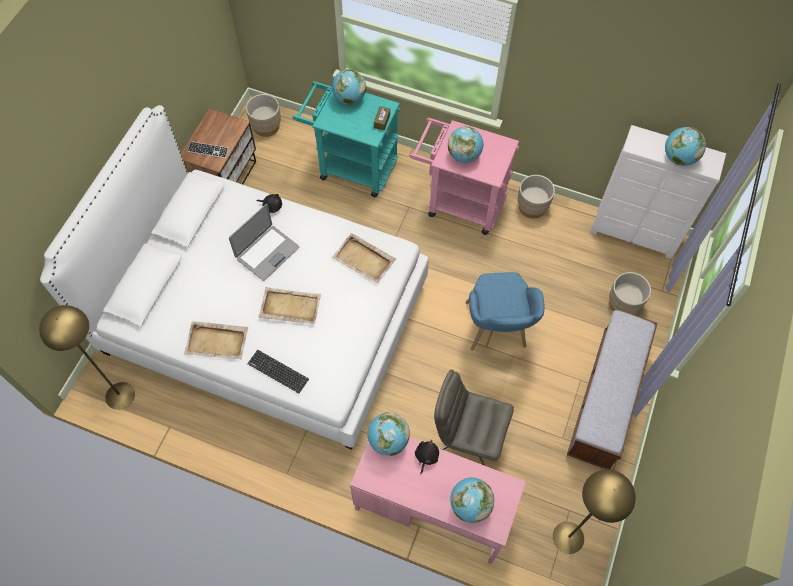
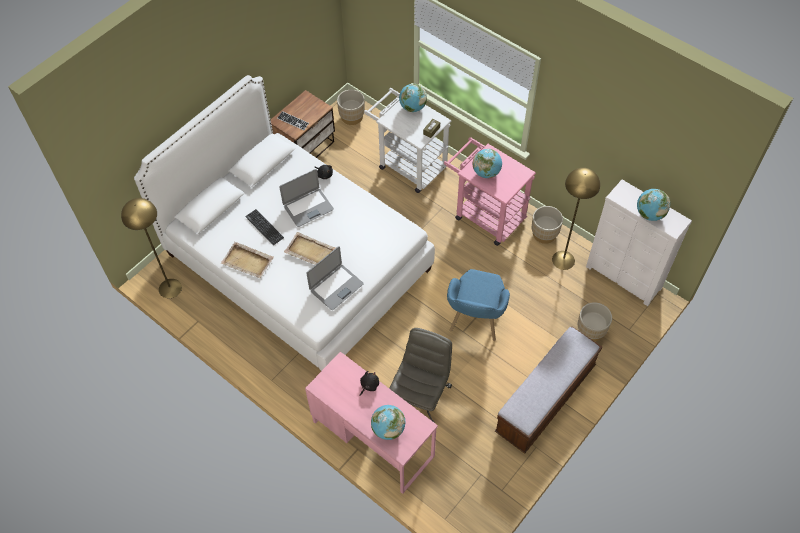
camera: 20 degrees right, 5 degrees down
keyboard [248,350,309,393] -> keyboard moved to [245,209,284,245]
turquoise cart [292,81,400,197] -> white cart [364,88,452,193]
beige tray [332,233,396,283] -> none
globe [367,412,410,456] -> none
grey office chair [434,370,514,466] -> grey office chair turned 75 degrees clockwise [389,328,452,423]
yellow floor lamp [553,469,636,554] -> yellow floor lamp moved to [552,168,600,270]
none -> laptop [306,246,364,310]

